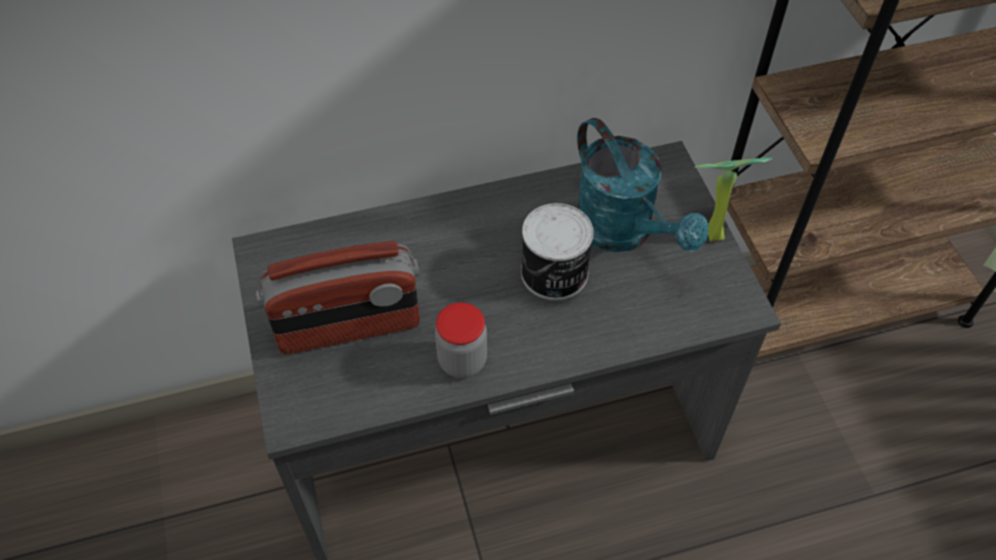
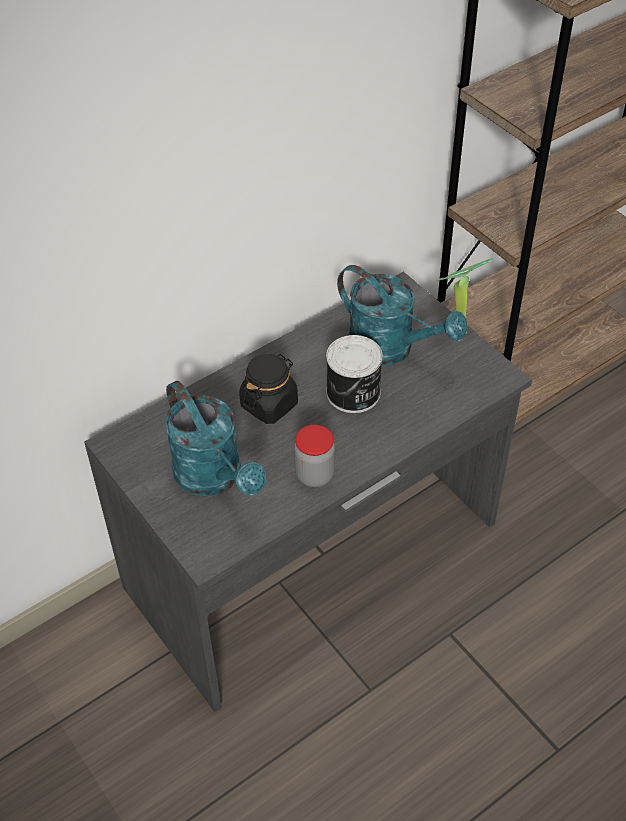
camera: 20 degrees left, 5 degrees down
radio [256,241,420,354] -> turquoise watering can [165,381,266,496]
none -> black jar [239,354,298,424]

